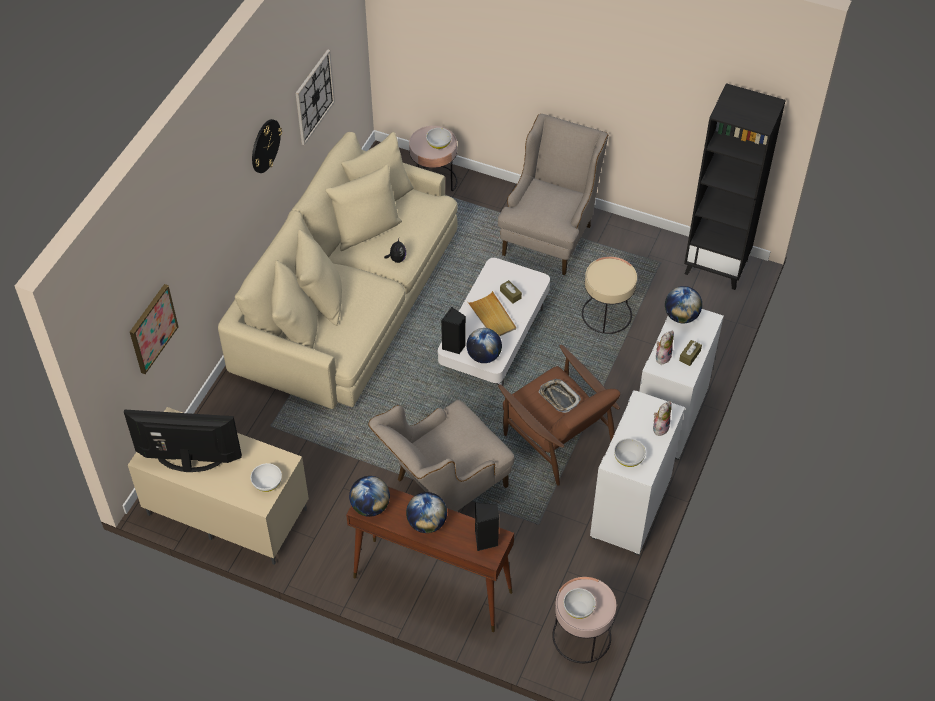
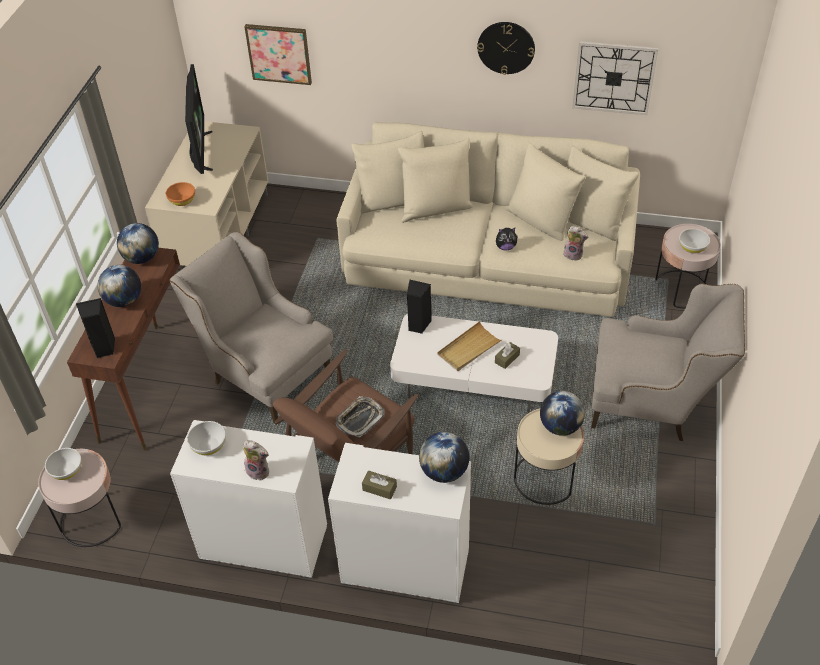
camera: 80 degrees right, 5 degrees down
white bowl [251,463,282,492] -> orange bowl [166,182,195,206]
globe [467,328,502,363] -> globe moved to [540,391,585,436]
plush toy [656,331,674,365] -> plush toy moved to [563,226,588,261]
black bookcase [684,83,786,290] -> none

